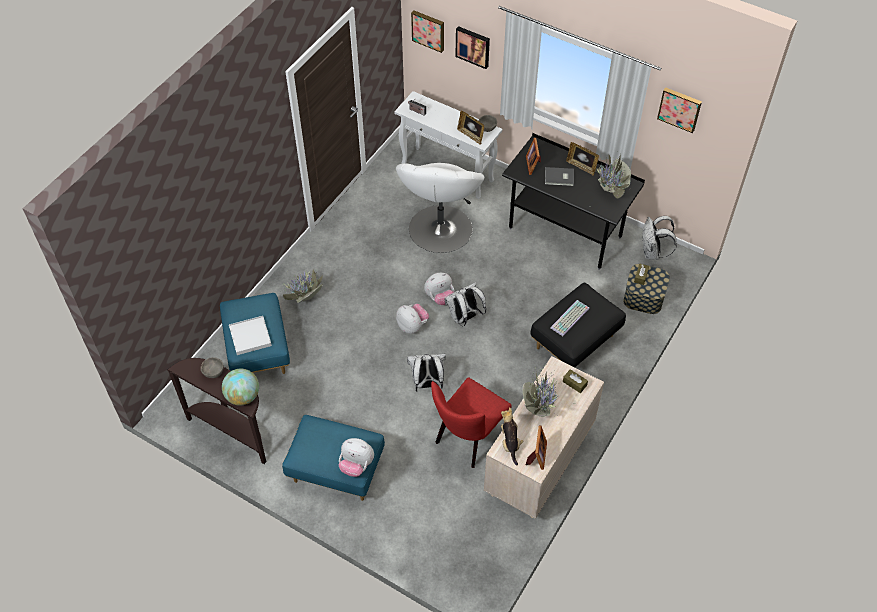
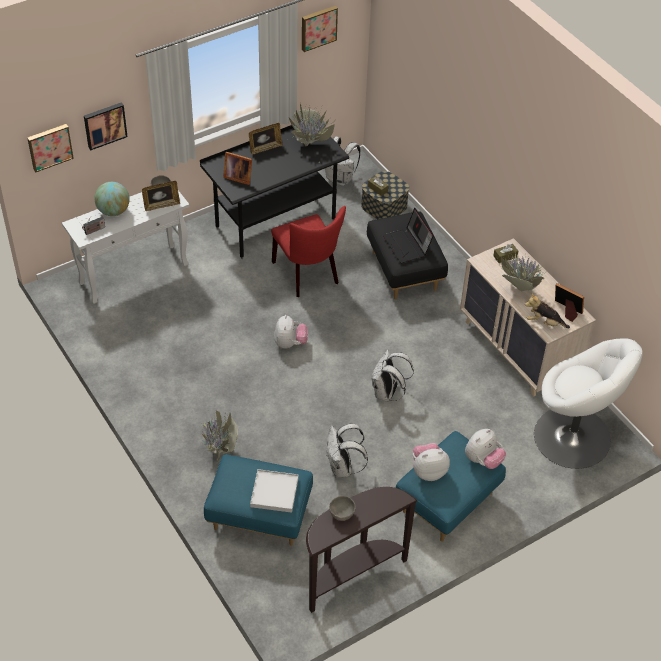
camera: 65 degrees left, 5 degrees down
globe [222,369,259,406] -> globe moved to [94,182,130,216]
white armchair [396,163,484,253] -> white armchair moved to [534,338,643,469]
plush toy [396,304,429,334] -> plush toy moved to [413,443,450,481]
red chair [431,377,512,468] -> red chair moved to [271,206,346,297]
white backpack [445,282,486,326] -> white backpack moved to [326,423,368,477]
grey book [545,167,574,186] -> none
keyboard [551,300,590,336] -> laptop [383,208,434,263]

